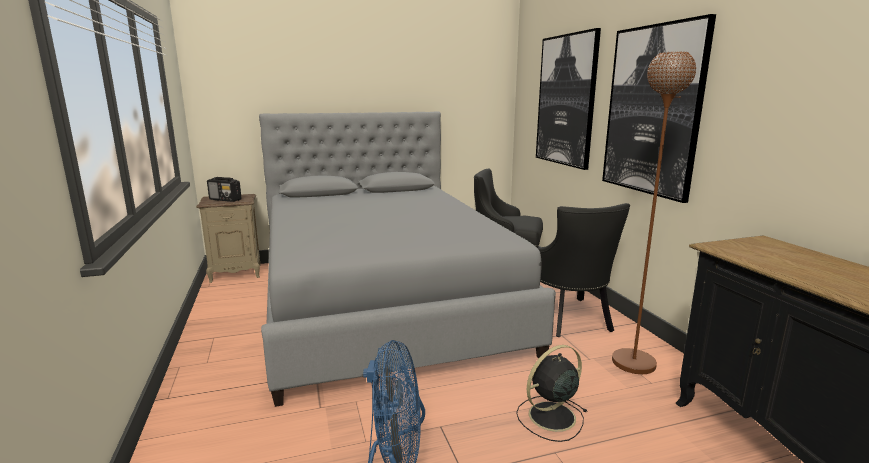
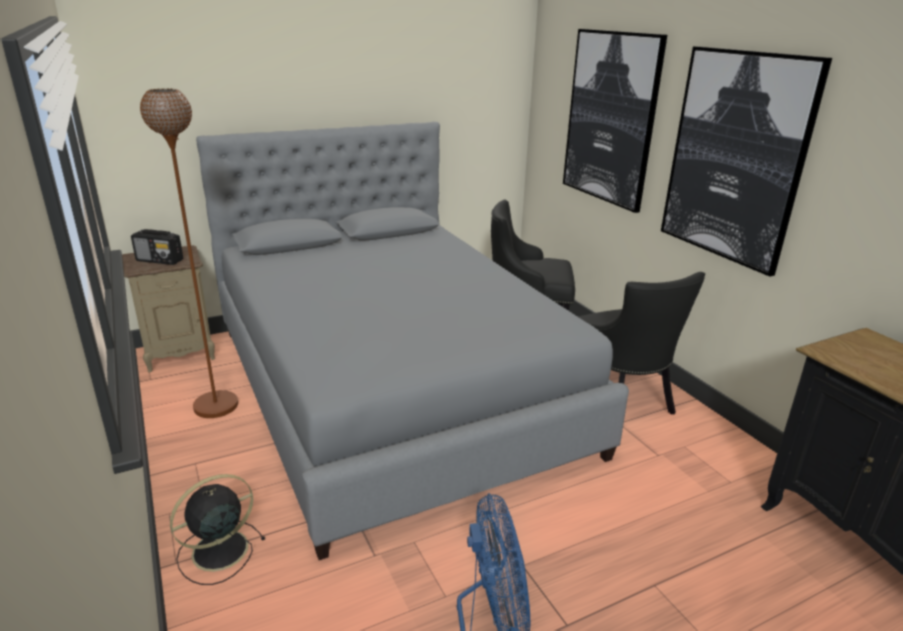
camera: 10 degrees left, 10 degrees up
black fan [516,345,588,442] -> black fan moved to [170,474,266,585]
brown floor lamp [612,52,696,374] -> brown floor lamp moved to [140,88,238,418]

